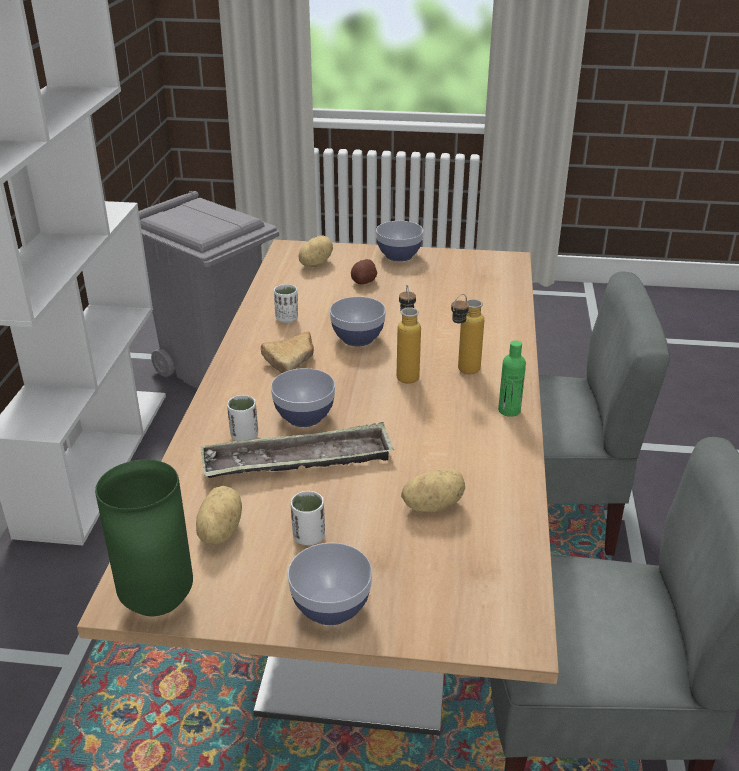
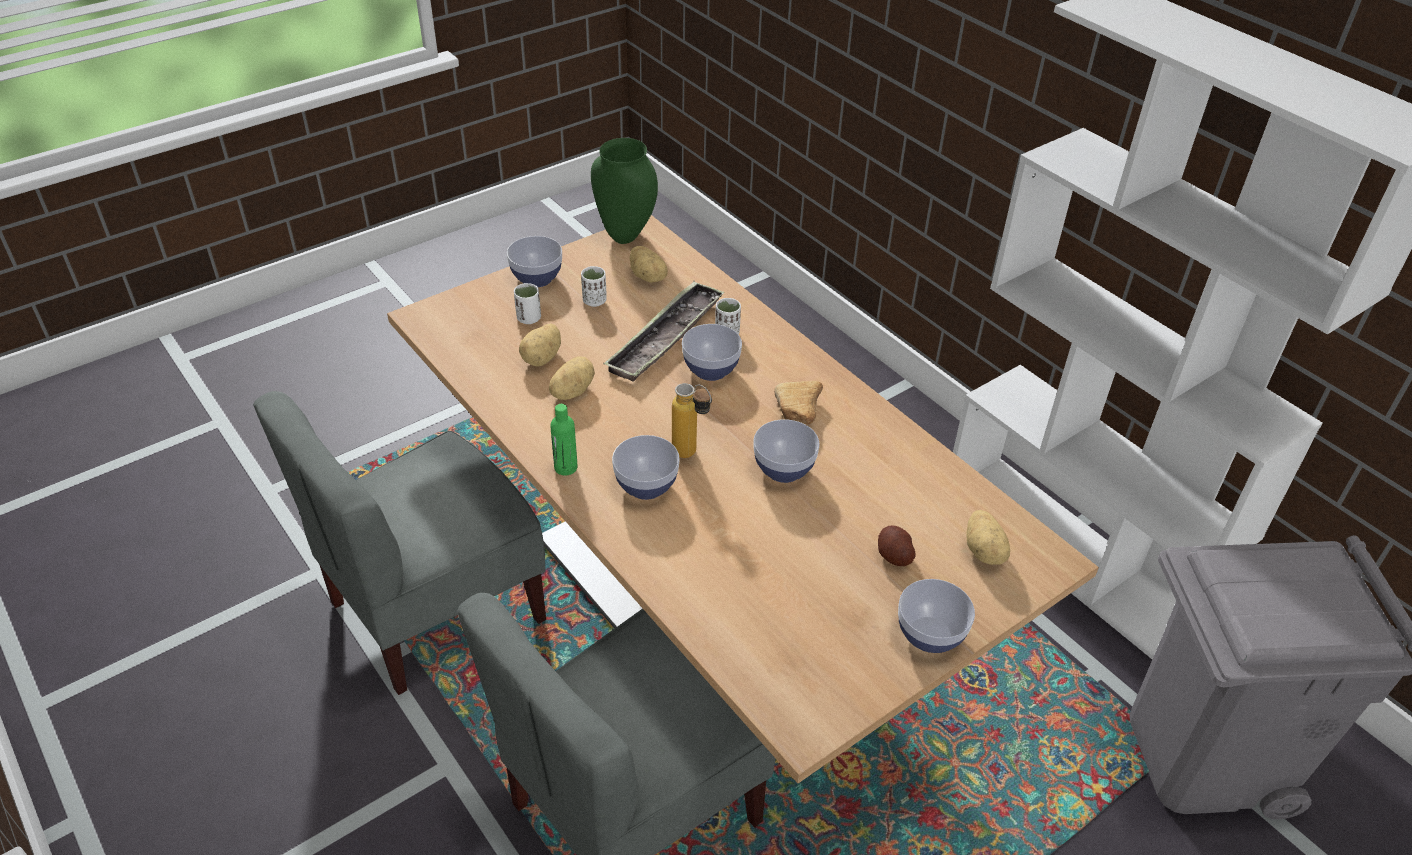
camera: 135 degrees right, 10 degrees up
white cup [274,284,298,323] -> white cup moved to [514,283,541,324]
bottle [451,294,484,374] -> bowl [612,435,680,500]
none -> potato [549,356,595,400]

